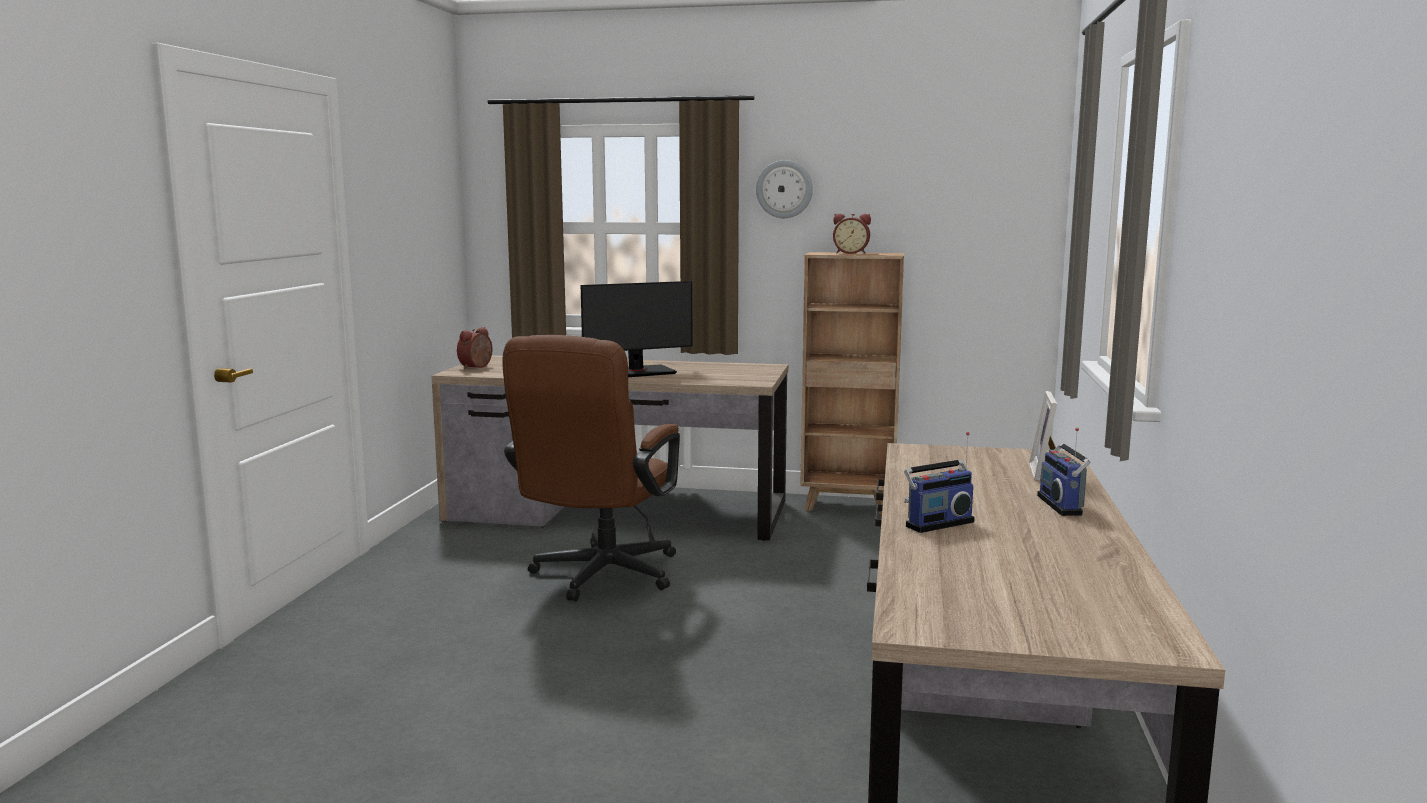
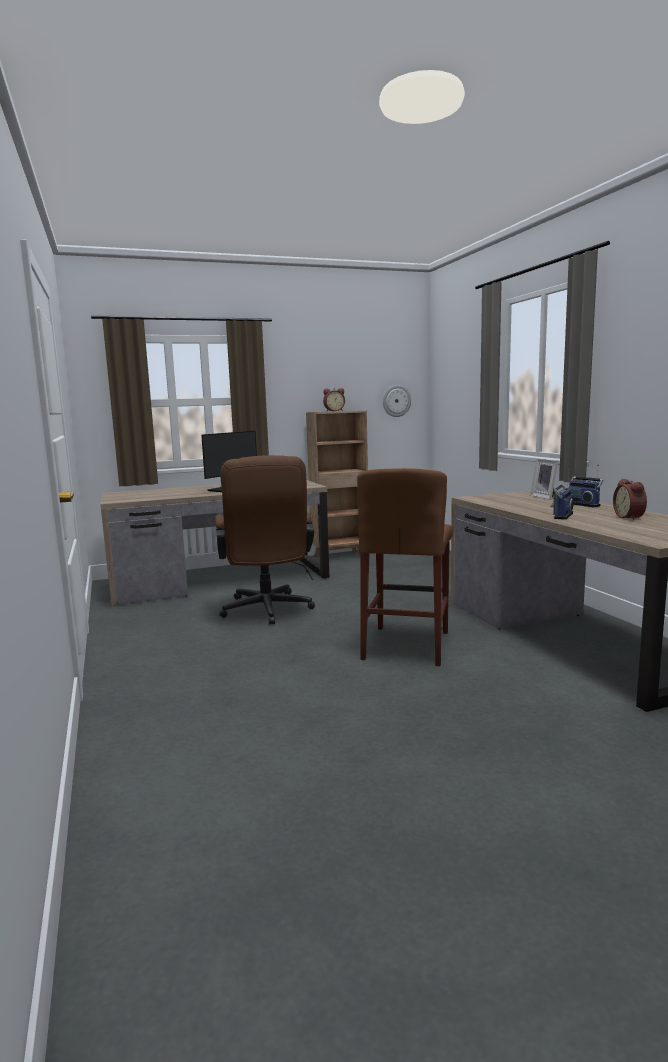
camera: 30 degrees left, 0 degrees up
alarm clock [457,327,492,369] -> alarm clock moved to [613,479,647,520]
wall clock [756,160,813,218] -> wall clock moved to [383,385,411,417]
none -> brown stool [357,468,453,666]

